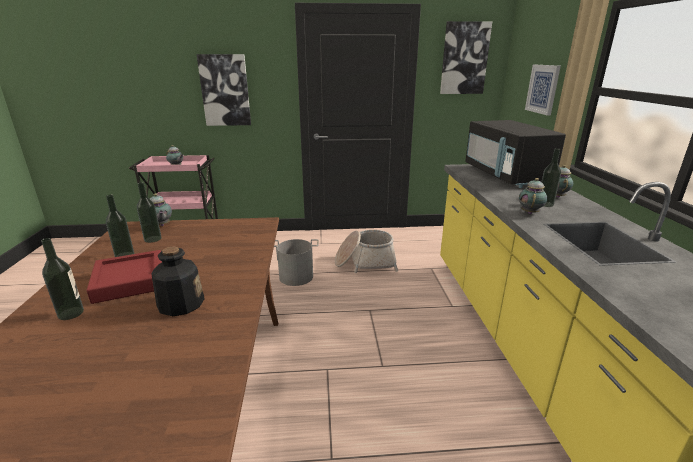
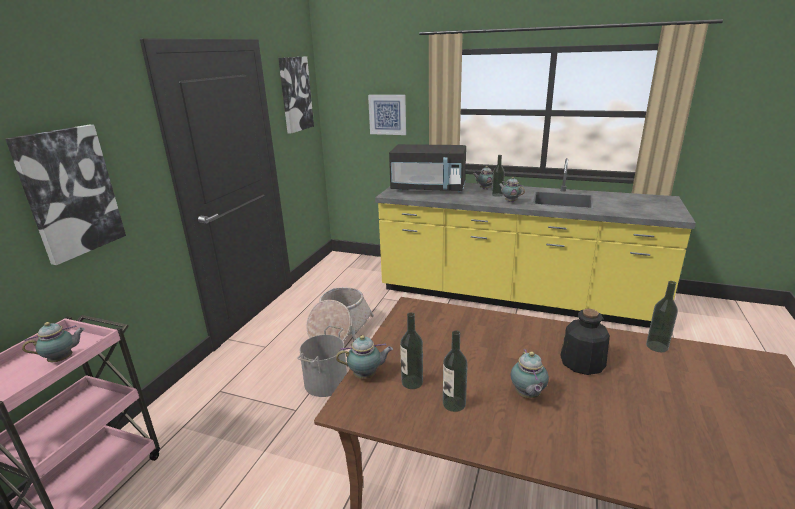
camera: 65 degrees left, 0 degrees up
bottle [41,238,84,320] -> bottle moved to [646,281,678,352]
red tray [86,250,162,304] -> teapot [511,349,549,398]

